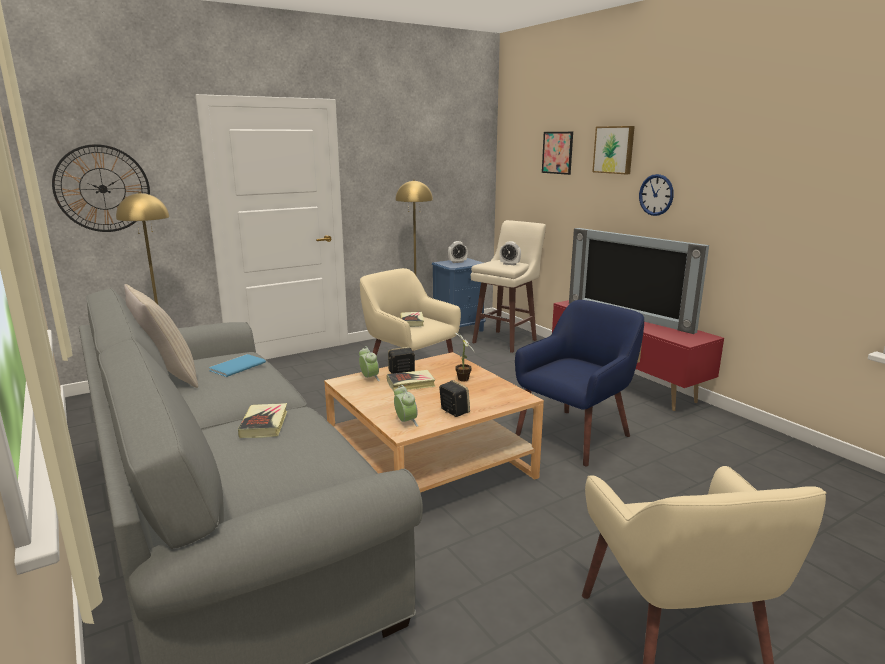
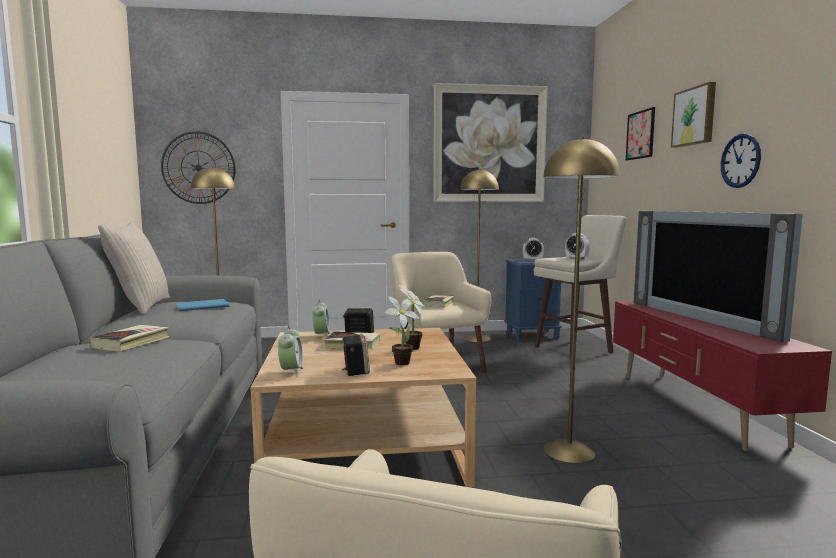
camera: 25 degrees right, 10 degrees down
blue armchair [515,300,644,466] -> yellow floor lamp [543,137,620,463]
none -> potted plant [385,296,420,365]
none -> picture [433,83,548,202]

